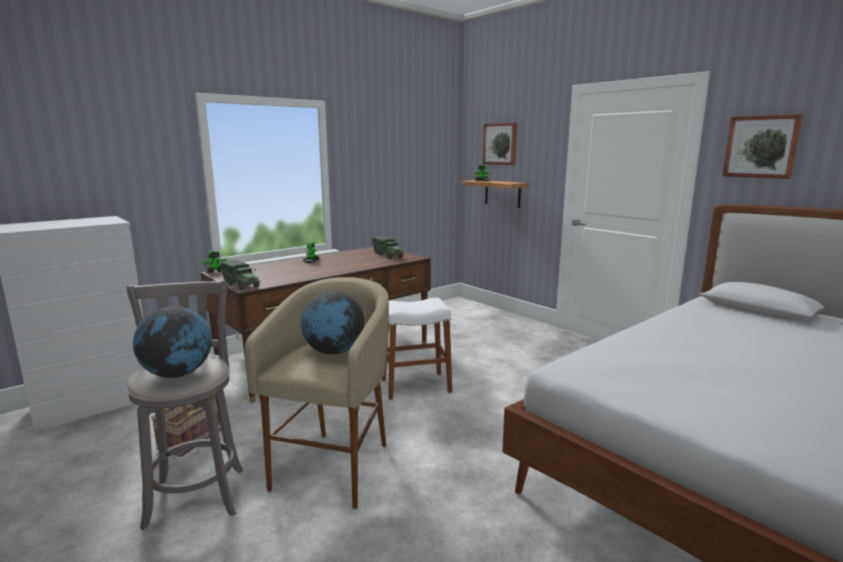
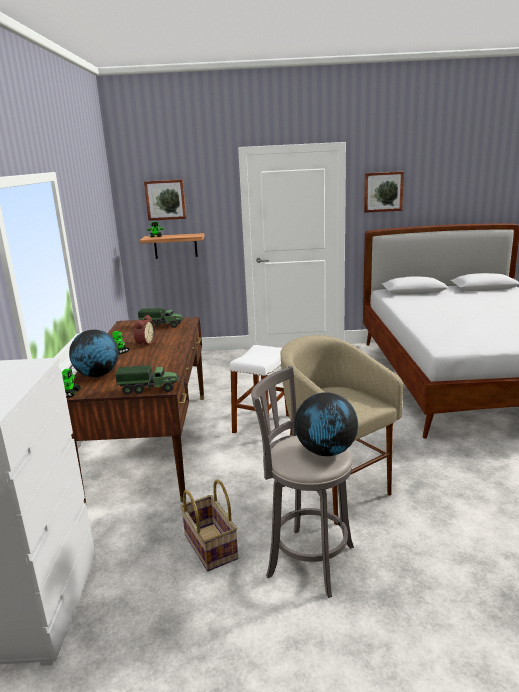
camera: 50 degrees left, 5 degrees up
globe [301,291,364,354] -> globe moved to [69,330,119,377]
none -> alarm clock [133,315,155,347]

